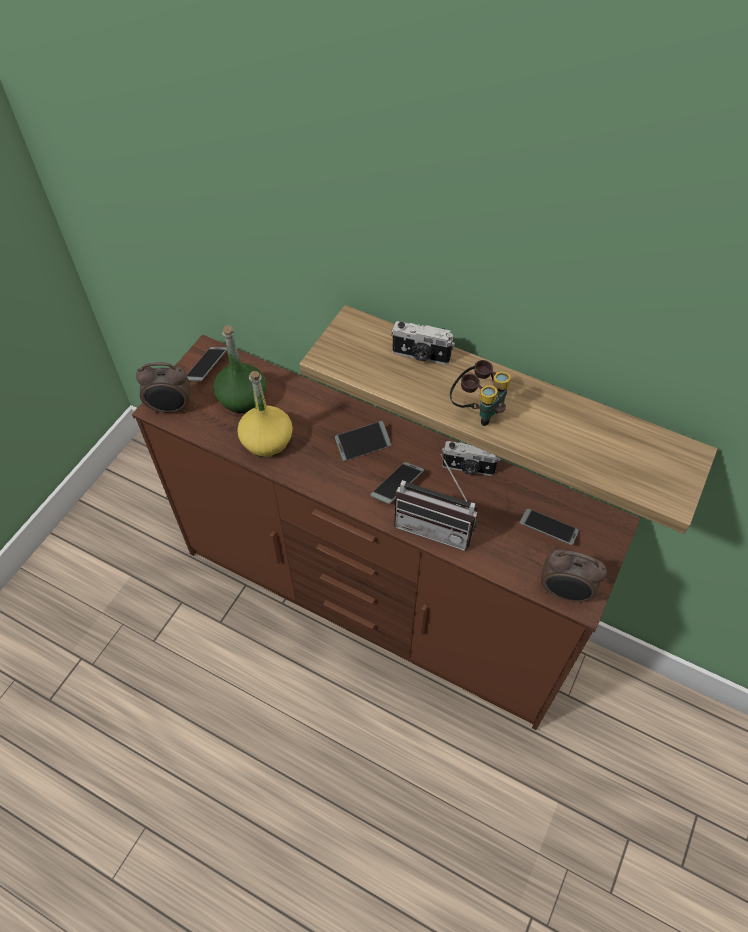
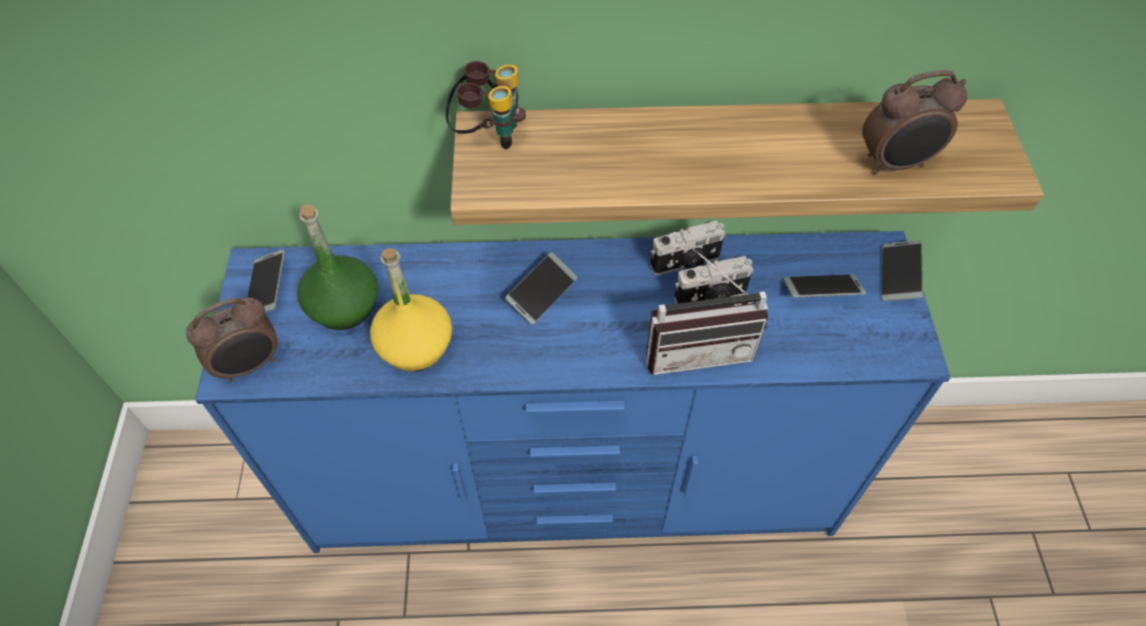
camera: 30 degrees left, 0 degrees up
brown dresser [132,334,641,730] -> blue dresser [195,231,951,553]
phone [370,462,424,504] -> phone moved to [881,240,923,301]
camera [391,321,455,365] -> camera moved to [674,256,754,304]
binoculars [450,360,511,426] -> binoculars moved to [445,61,526,149]
alarm clock [541,549,607,603] -> alarm clock moved to [862,70,967,175]

